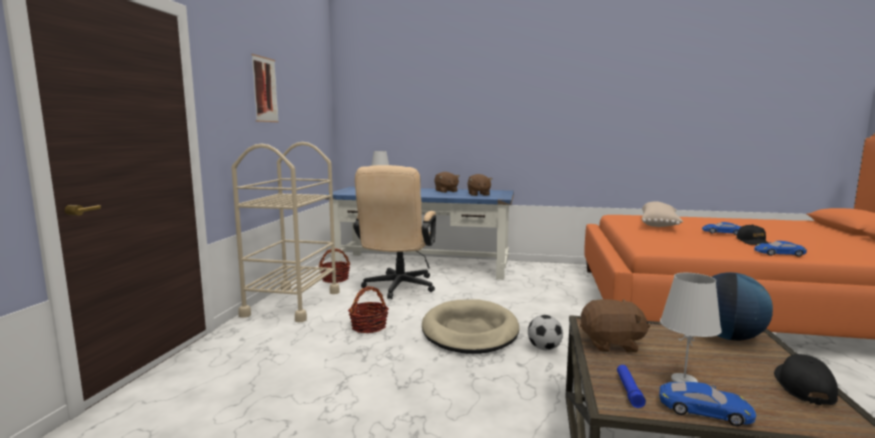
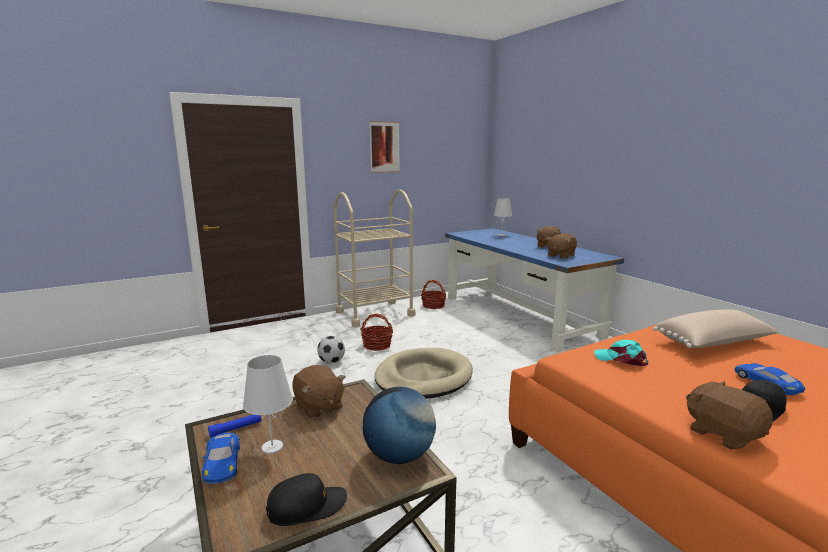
camera: 50 degrees right, 5 degrees up
beige office chair [353,165,436,299] -> none
football [528,315,563,350] -> football moved to [317,336,345,363]
blue toy car [754,241,807,257] -> brown plush toy [686,381,773,450]
none -> turquoise cap [594,340,648,366]

